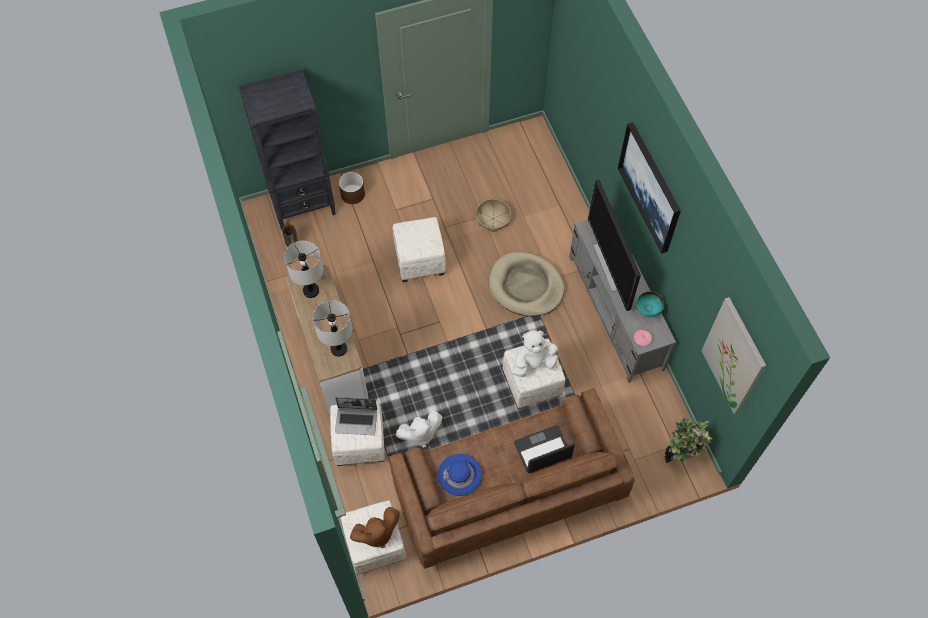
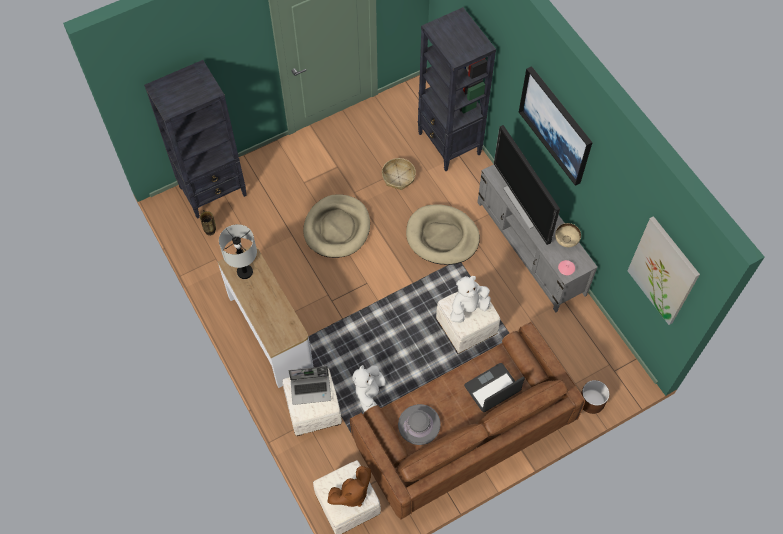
camera: 10 degrees left, 0 degrees up
grey table lamp [313,300,352,357] -> none
brown planter [339,172,365,204] -> brown planter moved to [581,380,610,414]
white ottoman [392,217,446,282] -> beige dog bed [303,194,370,258]
white plush toy [396,411,442,448] -> white plush toy turned 135 degrees clockwise [352,365,386,412]
blue hat [438,454,482,496] -> grey hat [398,404,441,445]
turquoise bowl [637,291,664,317] -> beige bowl [555,223,581,247]
potted plant [665,417,712,463] -> none
none -> black bookcase [417,7,496,171]

